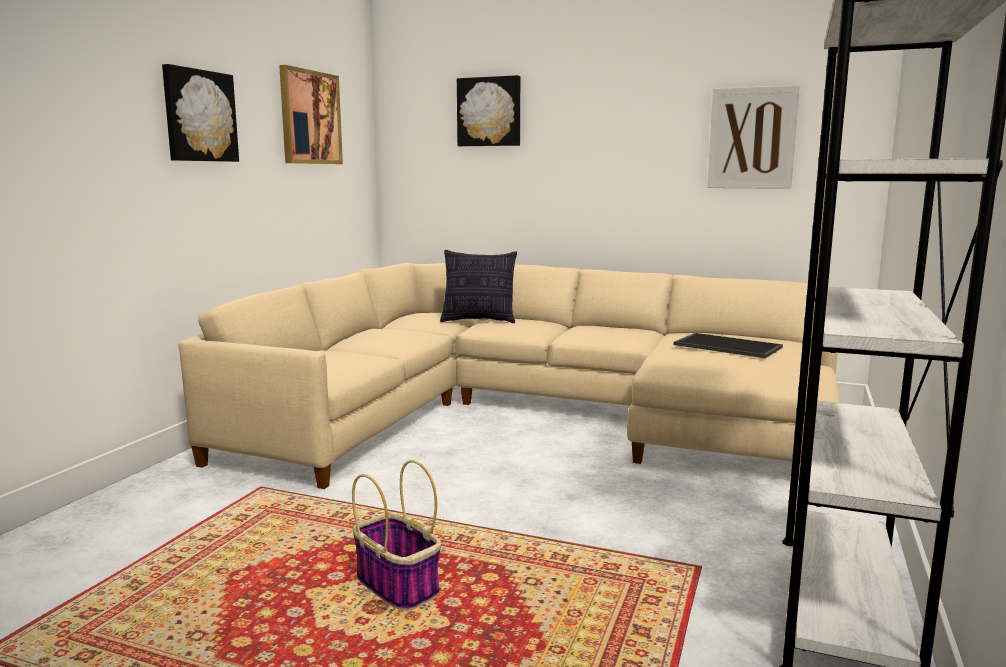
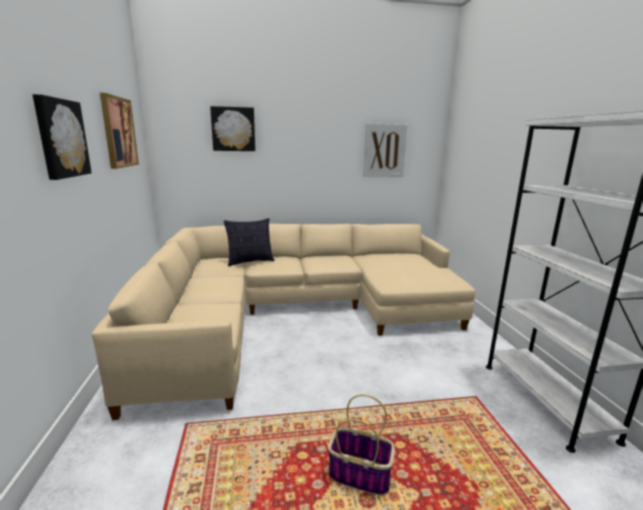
camera: 30 degrees left, 5 degrees up
tray [674,333,783,358] -> none

